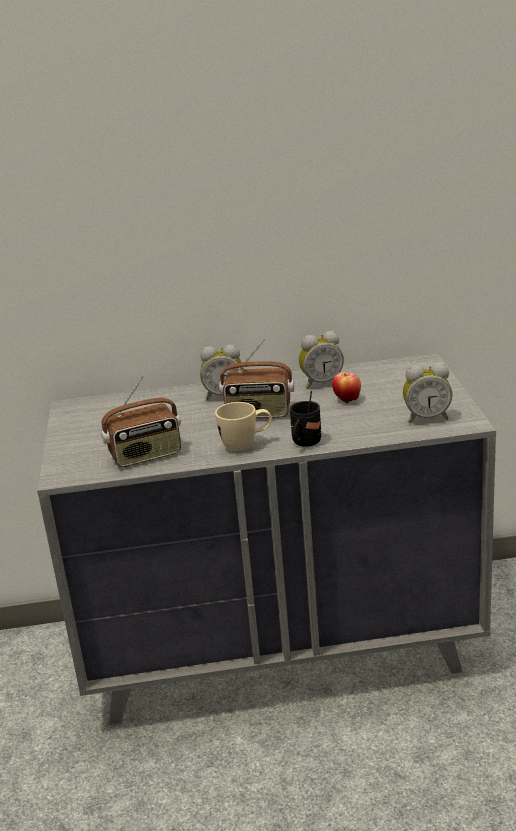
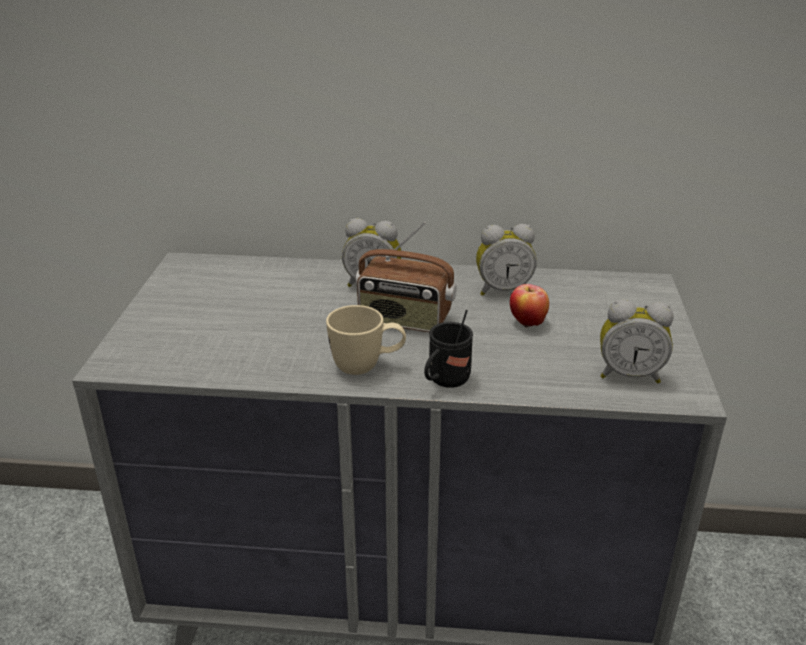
camera: 10 degrees right, 5 degrees up
radio [101,375,181,467] -> none

